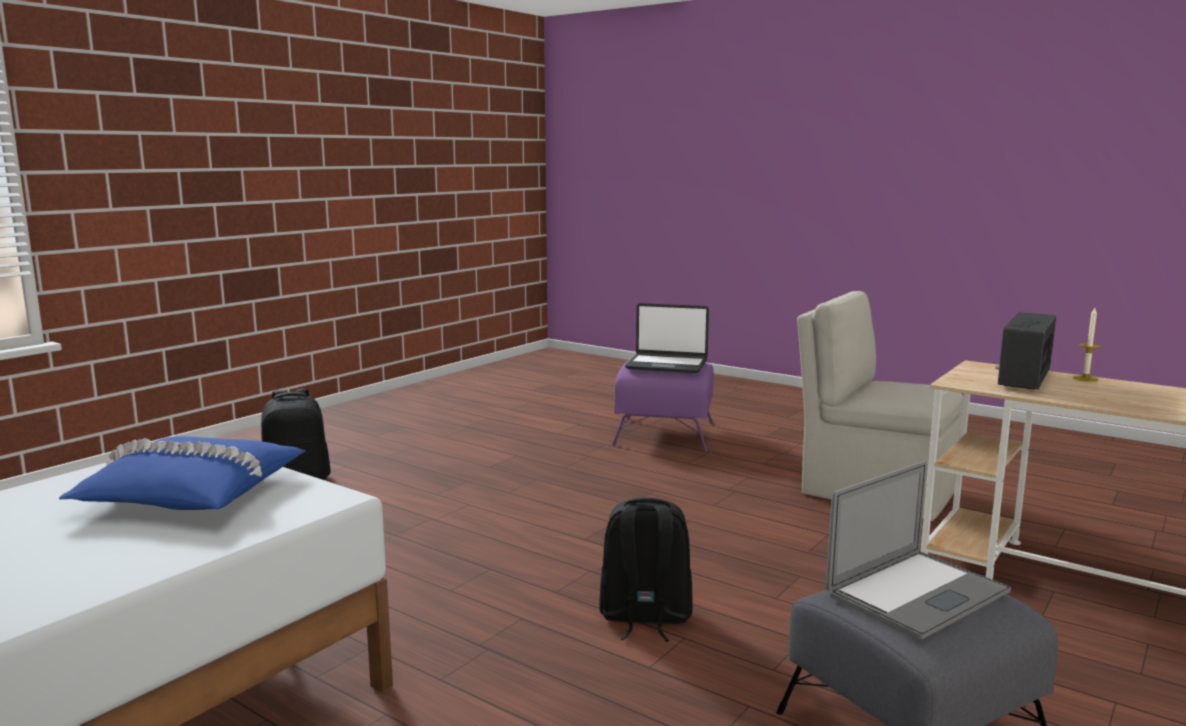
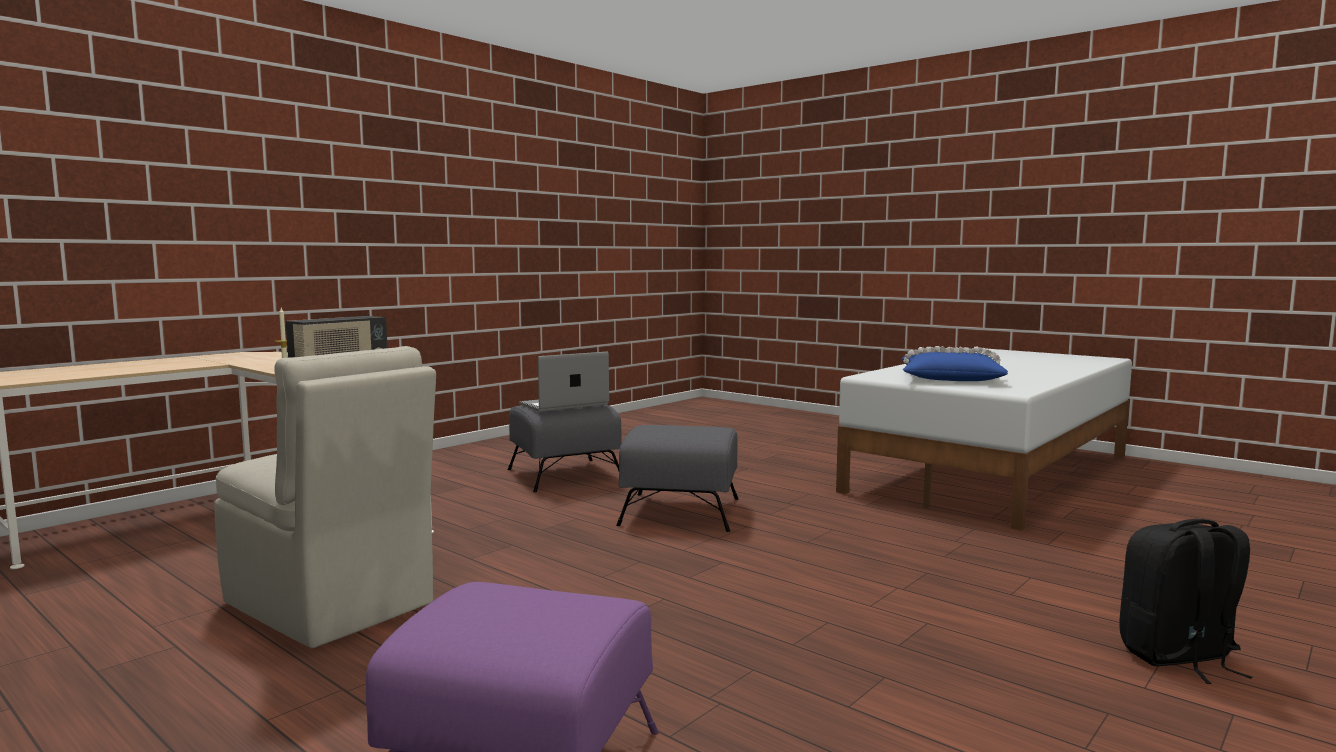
camera: 175 degrees left, 5 degrees down
black backpack [599,498,693,642] -> grey ottoman [616,425,739,532]
laptop [625,303,709,373] -> none

